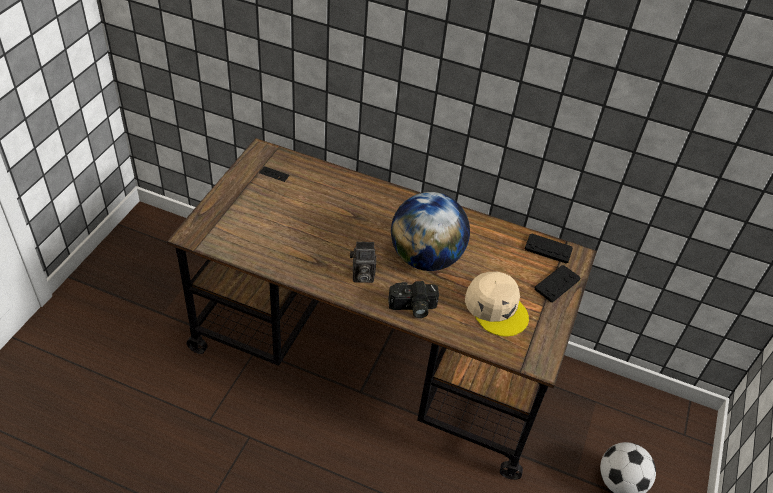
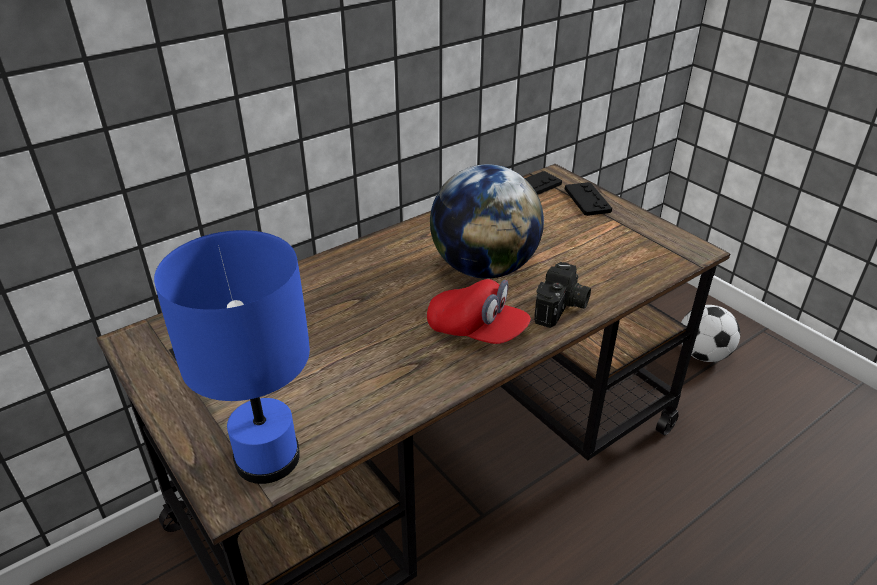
camera: 55 degrees left, 10 degrees down
camera [350,242,377,283] -> red cap [427,279,531,344]
beige cap [465,272,529,337] -> none
none -> blue table lamp [154,230,310,484]

